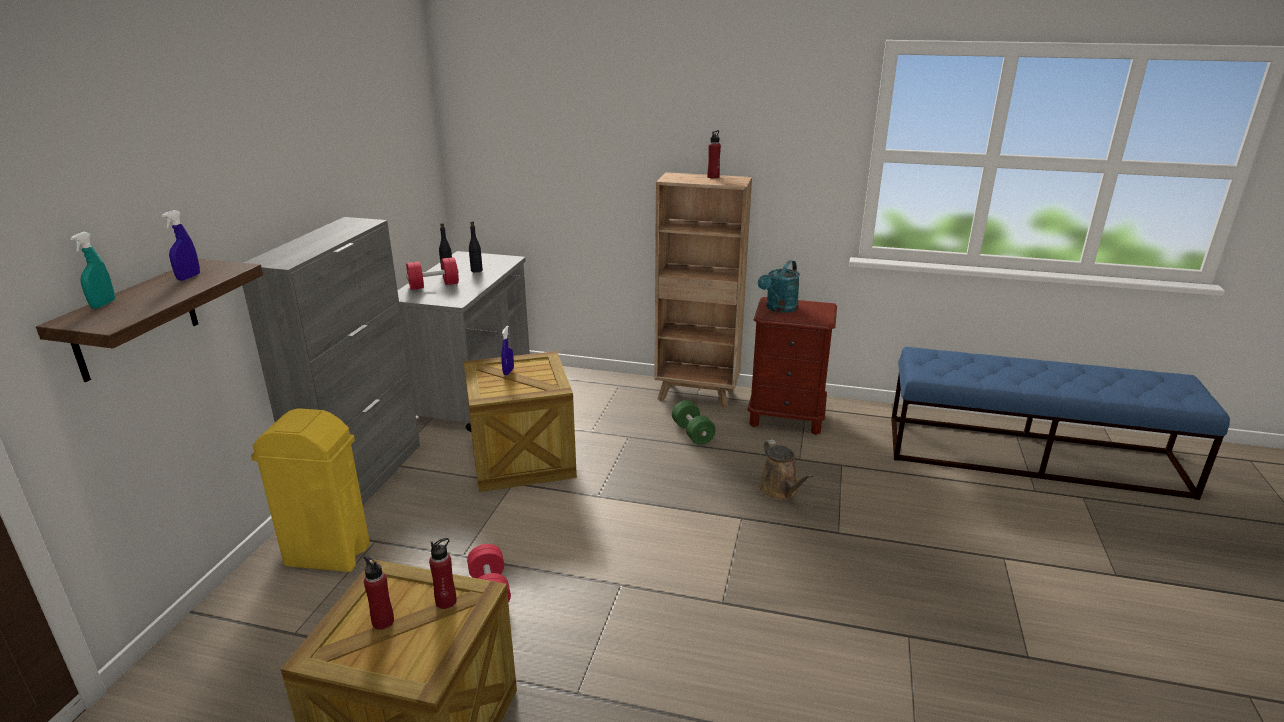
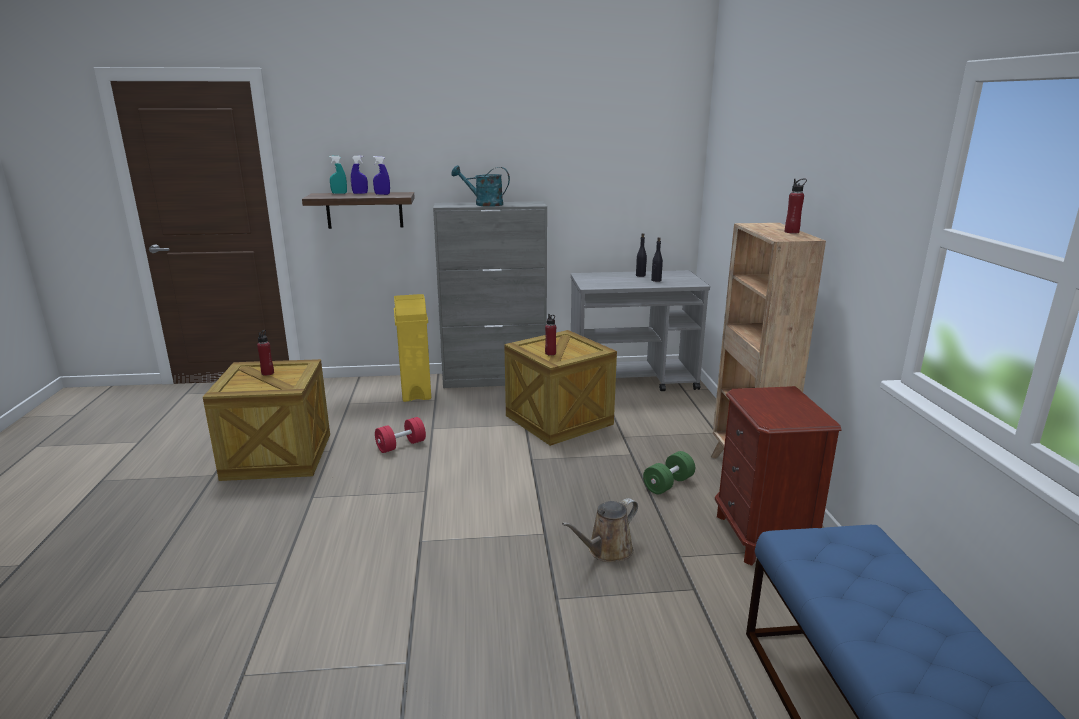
camera: 70 degrees right, 5 degrees down
red dumbbell [406,257,459,290] -> none
red bottle [429,538,457,609] -> red bottle moved to [545,314,556,355]
blue spray bottle [501,326,514,375] -> blue spray bottle moved to [351,156,368,194]
turquoise watering can [758,260,800,313] -> turquoise watering can moved to [451,165,510,207]

